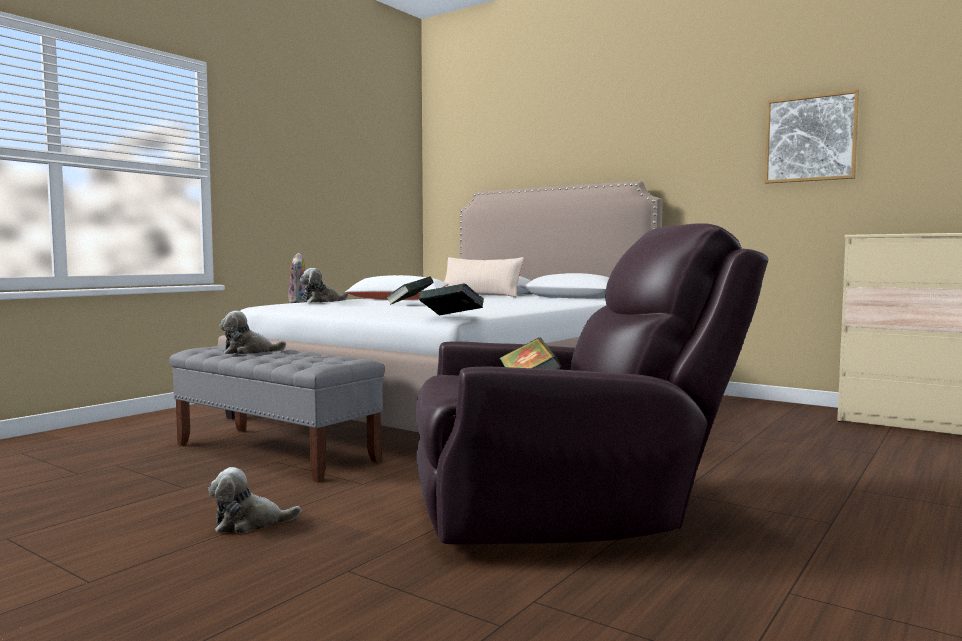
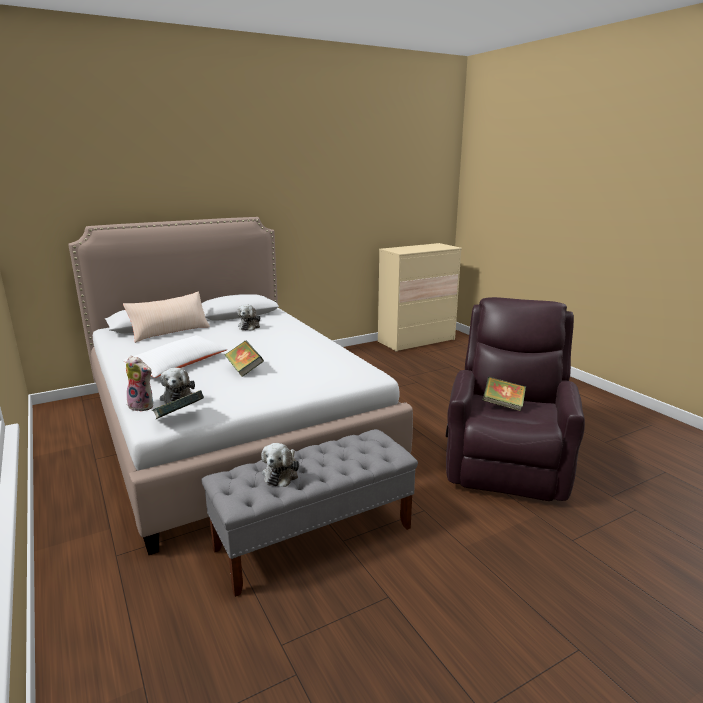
camera: 65 degrees left, 15 degrees up
plush toy [208,467,301,533] -> plush toy moved to [237,304,260,331]
book [419,283,484,316] -> book moved to [152,390,204,419]
picture [764,89,859,184] -> none

